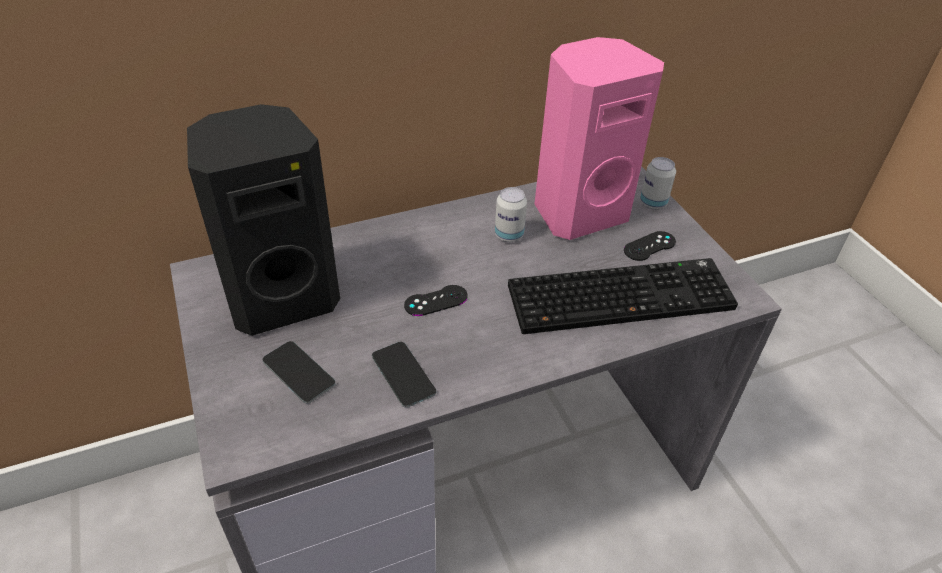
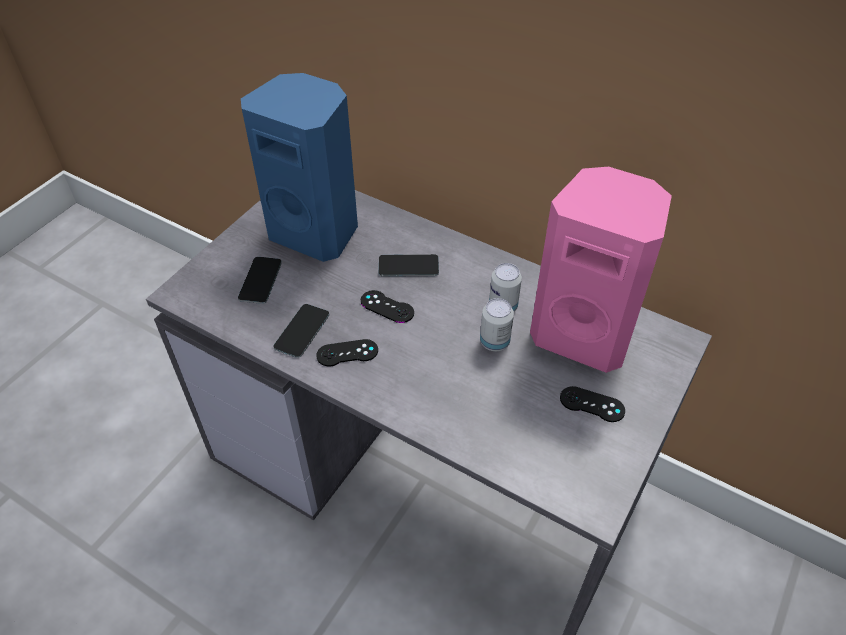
camera: 55 degrees right, 5 degrees up
black speaker [187,104,340,336] -> blue speaker [241,73,358,262]
keyboard [508,258,738,334] -> none
can [640,157,676,210] -> can moved to [480,298,514,351]
none -> black game controller [316,339,378,366]
none -> phone [378,254,439,277]

